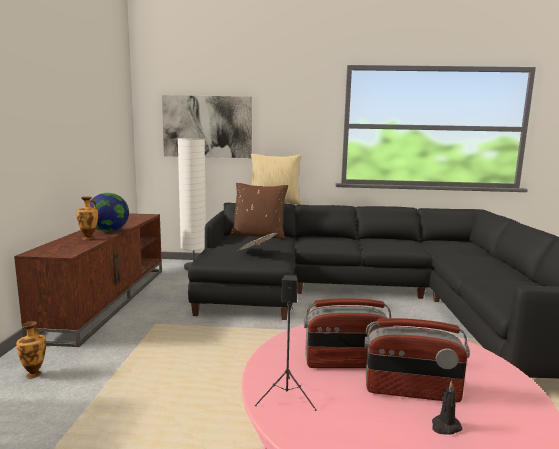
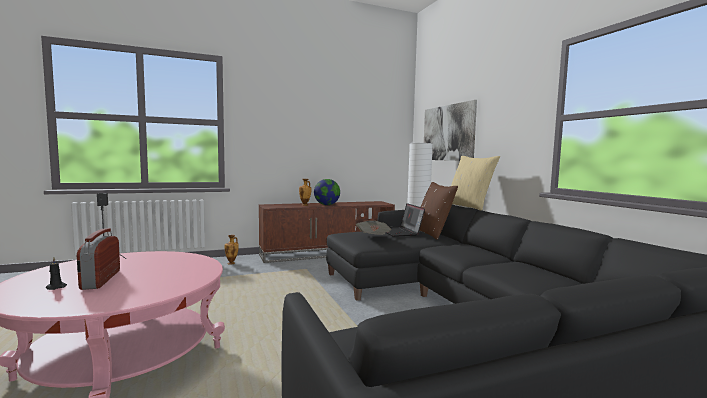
camera: 65 degrees right, 5 degrees down
radio [304,298,391,368] -> none
none -> laptop [385,203,425,237]

